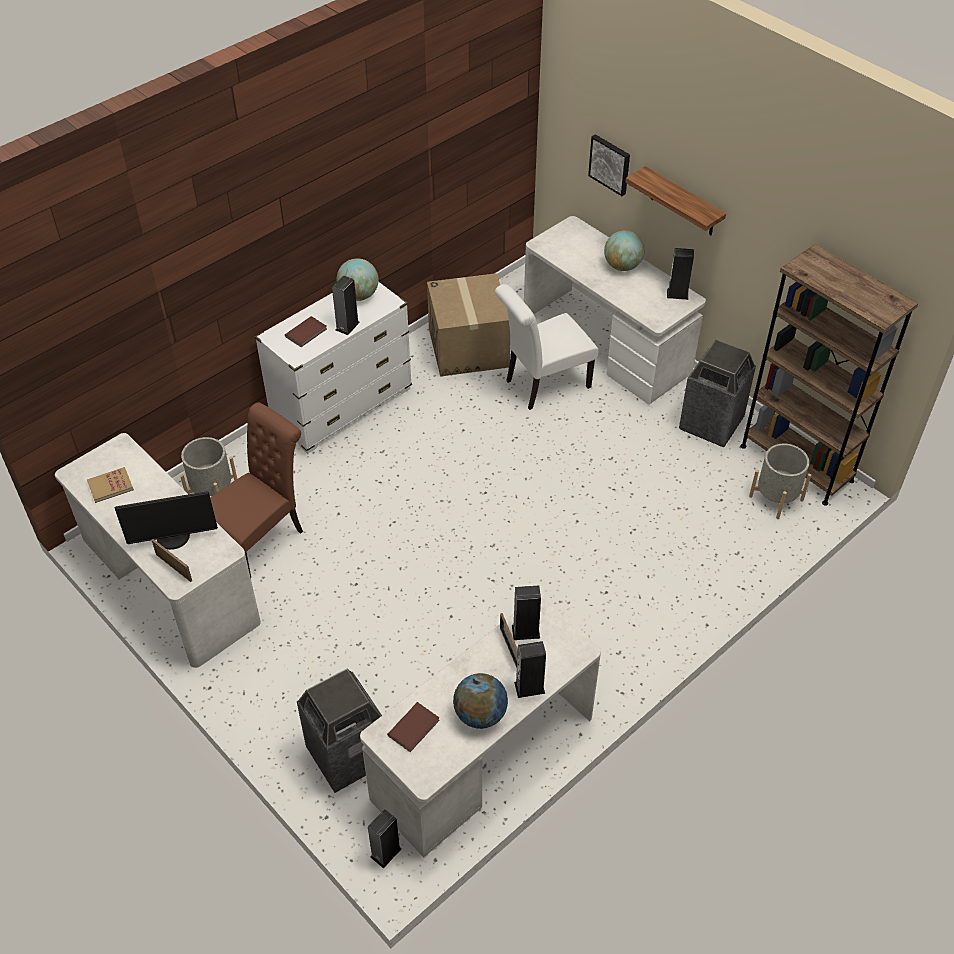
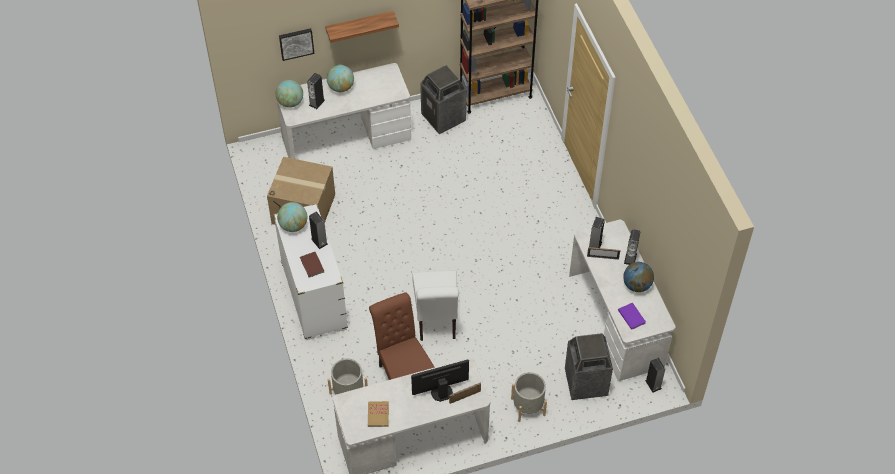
camera: 65 degrees left, 5 degrees up
monitor [115,491,218,550] -> monitor turned 120 degrees counterclockwise [411,360,469,402]
brown book [387,702,440,752] -> purple book [618,303,646,330]
white chair [495,284,599,410] -> white chair moved to [412,271,459,341]
speaker [667,248,694,300] -> speaker moved to [307,73,325,109]
grey planter [749,444,811,519] -> grey planter moved to [511,372,547,422]
none -> globe [275,80,303,108]

